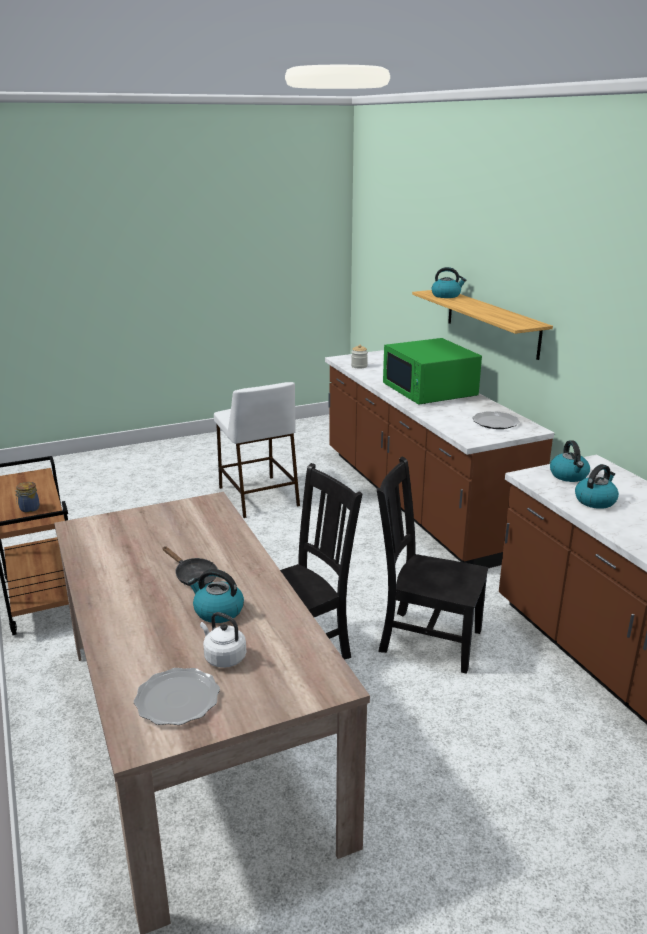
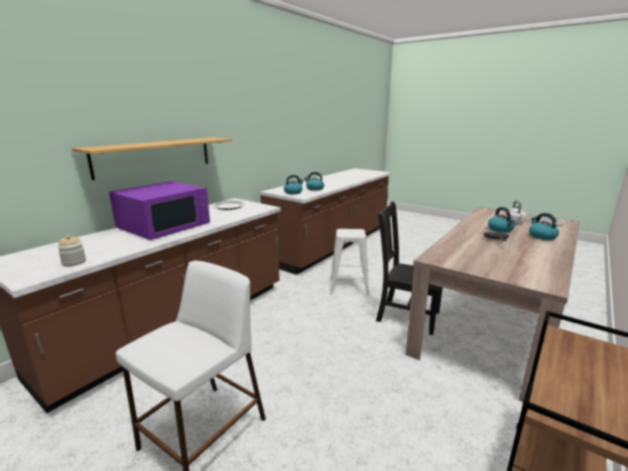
camera: 120 degrees left, 5 degrees down
jar [15,482,40,512] -> none
black chair [377,456,488,674] -> white stool [330,229,369,295]
green microwave [383,338,482,405] -> purple microwave [109,181,210,240]
kettle [432,267,466,298] -> kettle moved to [529,213,559,240]

